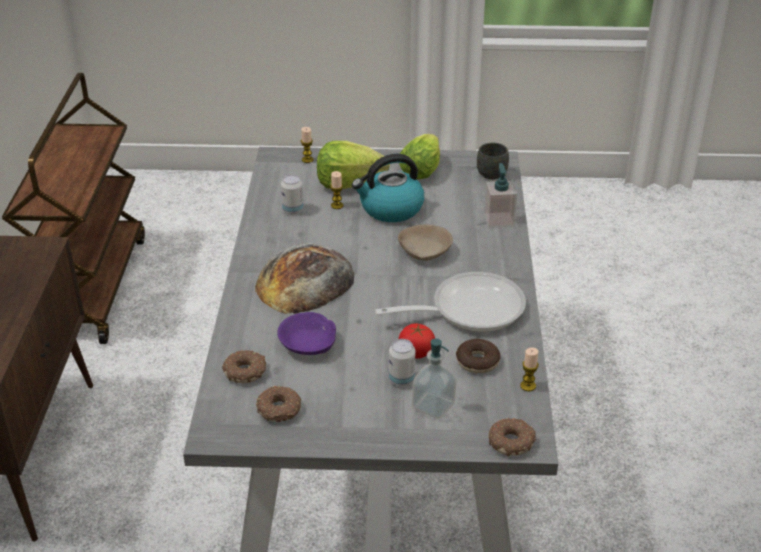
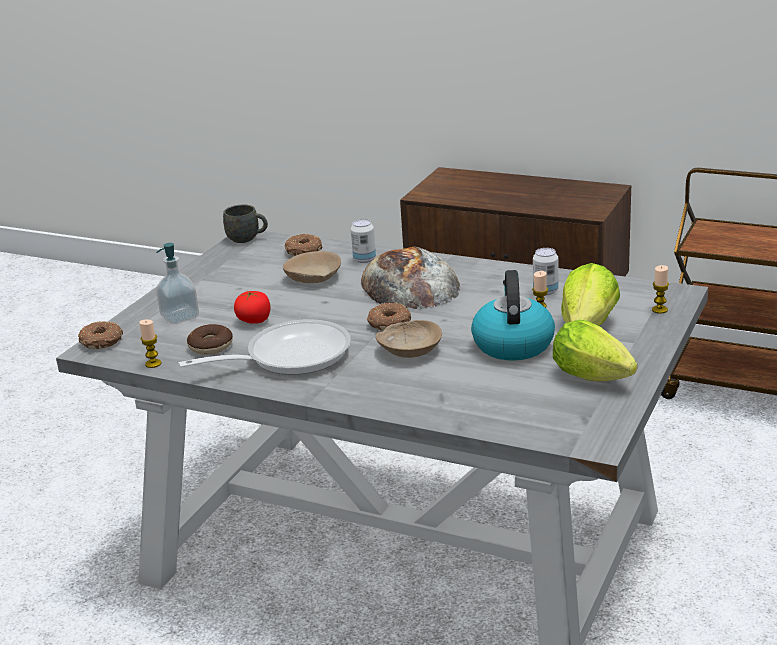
camera: 115 degrees right, 10 degrees down
donut [256,386,301,422] -> donut moved to [367,303,411,331]
purple bowl [277,312,336,355] -> beige bowl [283,251,341,284]
frying pan [375,272,526,332] -> frying pan turned 120 degrees counterclockwise [178,319,351,375]
can [389,339,415,386] -> can moved to [351,219,376,263]
grey mug [477,143,509,179] -> grey mug moved to [223,205,268,243]
soap dispenser [484,163,517,228] -> none

